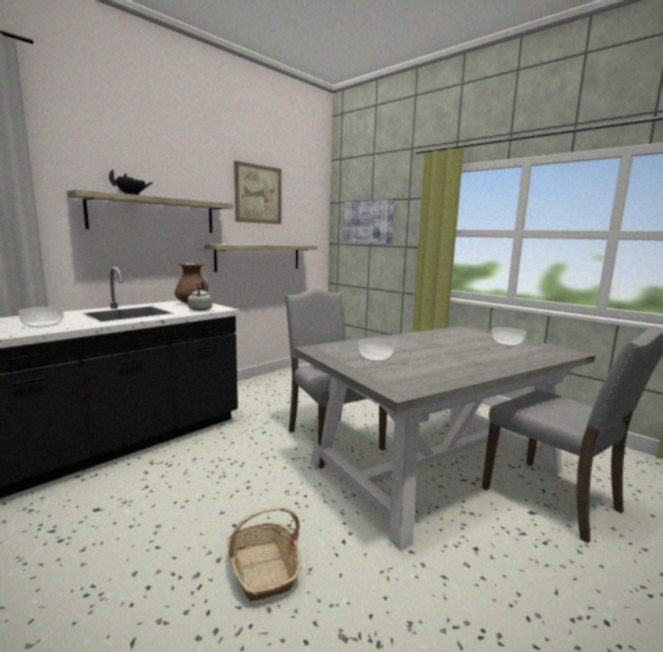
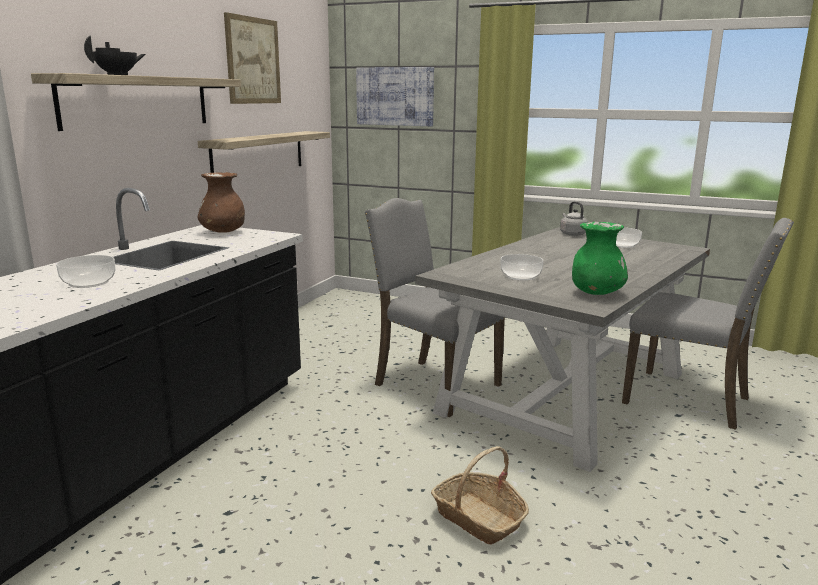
camera: 20 degrees left, 5 degrees up
grey kettle [188,281,212,311] -> grey kettle moved to [560,201,588,236]
none -> green vase [572,222,628,295]

